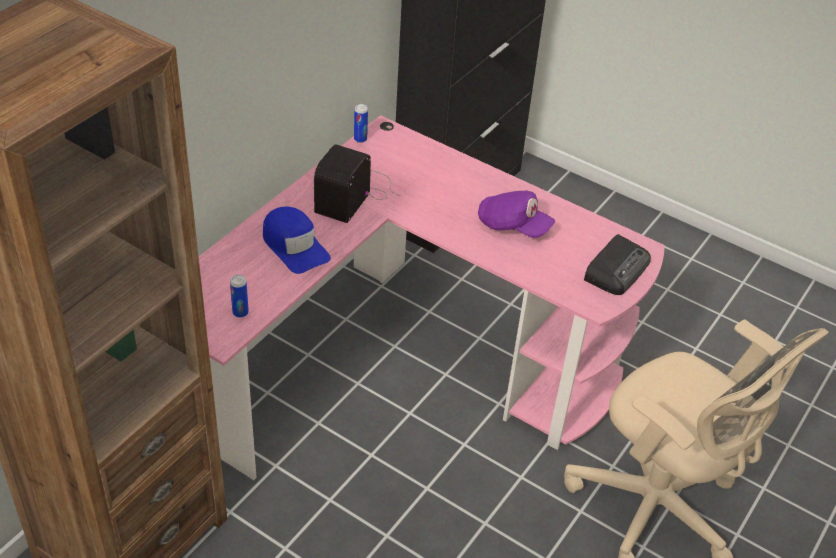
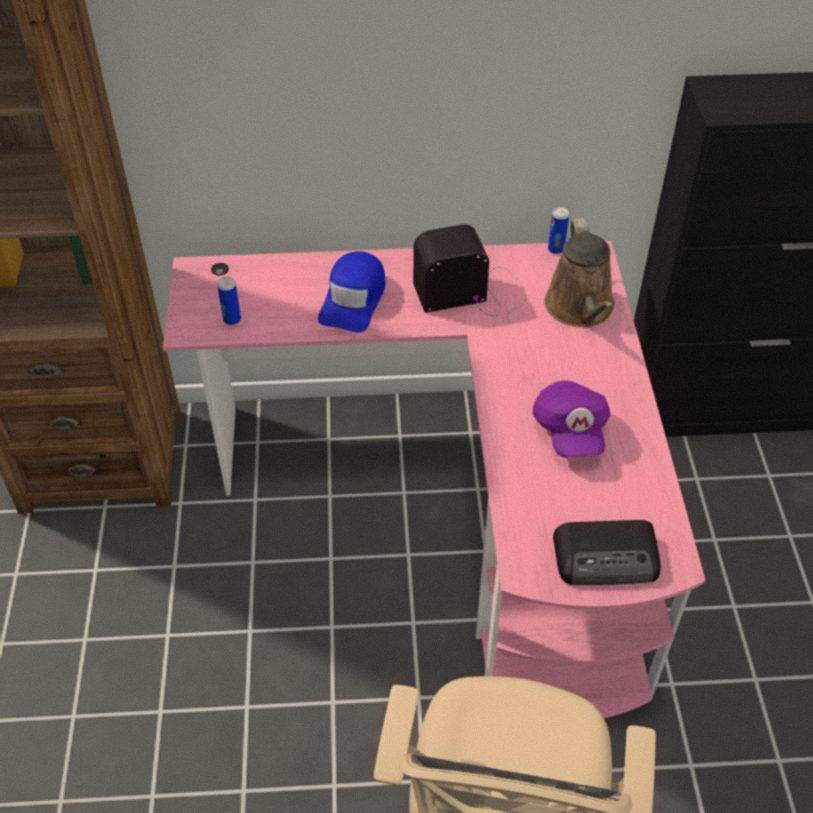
camera: 55 degrees right, 5 degrees up
none -> brown watering can [545,219,614,327]

